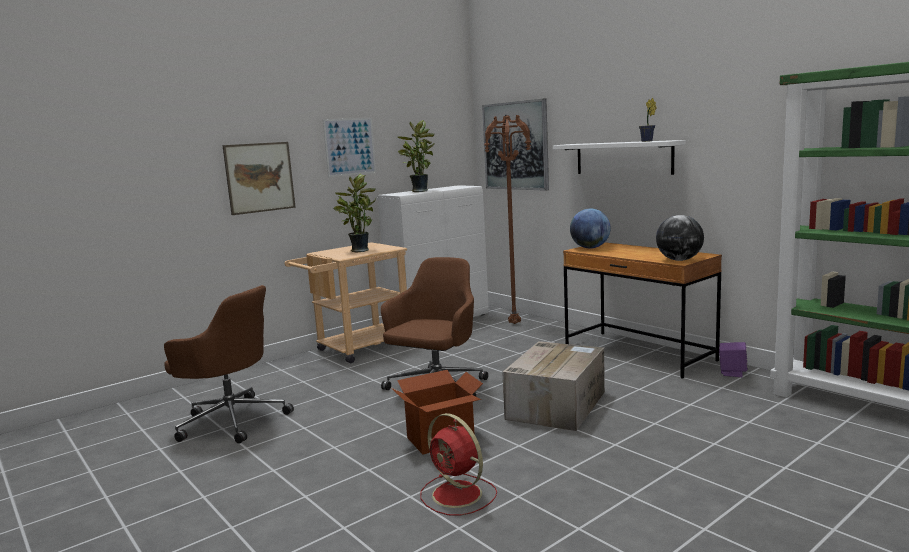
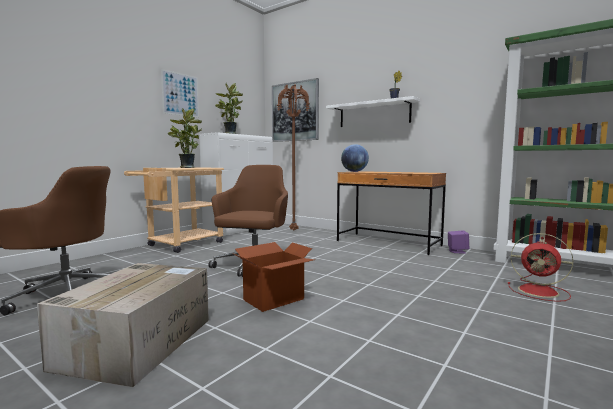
camera: 15 degrees left, 5 degrees down
picture [222,142,296,215] -> none
red fan [420,413,497,516] -> red fan moved to [508,233,573,302]
cardboard box [502,341,605,431] -> cardboard box moved to [37,263,209,387]
globe [656,215,704,261] -> none

